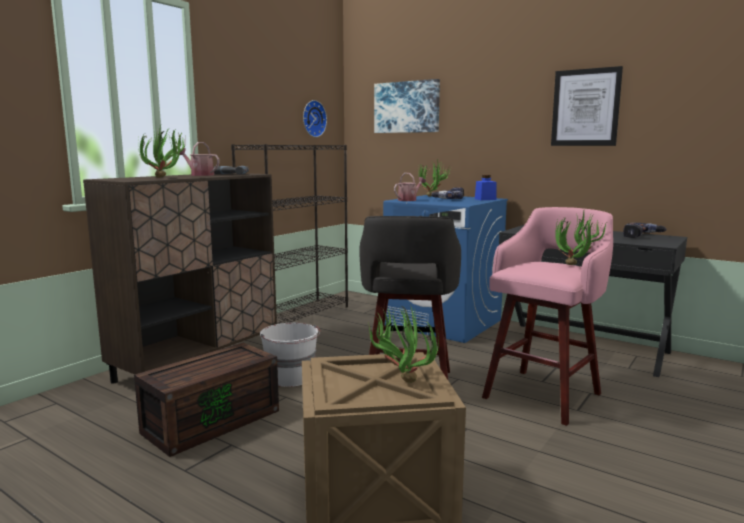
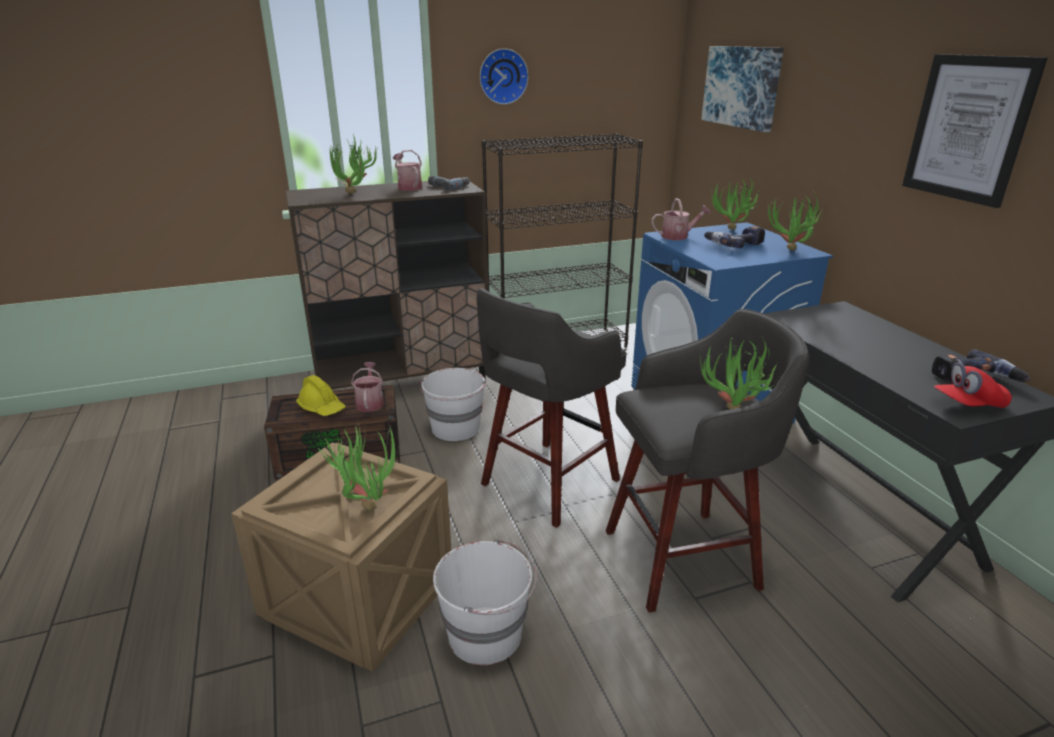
camera: 35 degrees right, 15 degrees up
wall clock [303,100,327,137] -> wall clock moved to [480,48,529,105]
blue jar [475,175,496,200] -> potted plant [768,192,822,250]
pink stool [482,207,613,426] -> grey stool [606,309,809,613]
none -> yellow hard hat [296,375,346,416]
none -> watering can [351,362,384,412]
none -> white bucket [433,539,537,665]
none -> red cap [934,362,1012,408]

